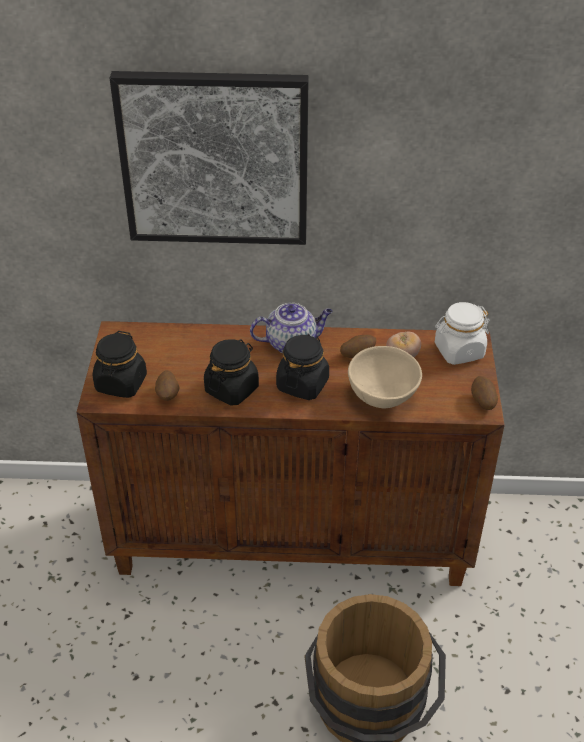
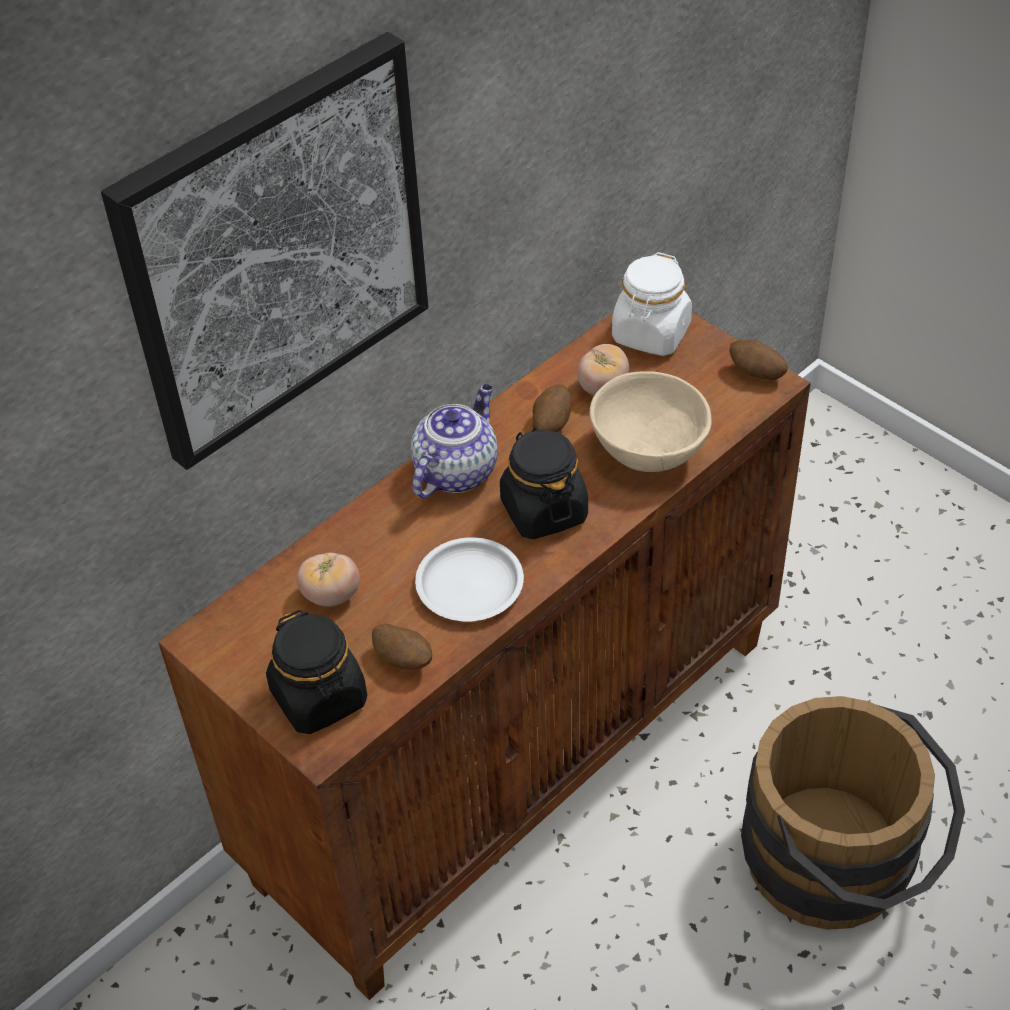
camera: 45 degrees left, 5 degrees up
black jar [204,339,259,406] -> white plate [415,537,524,621]
none -> tomato [296,553,360,607]

